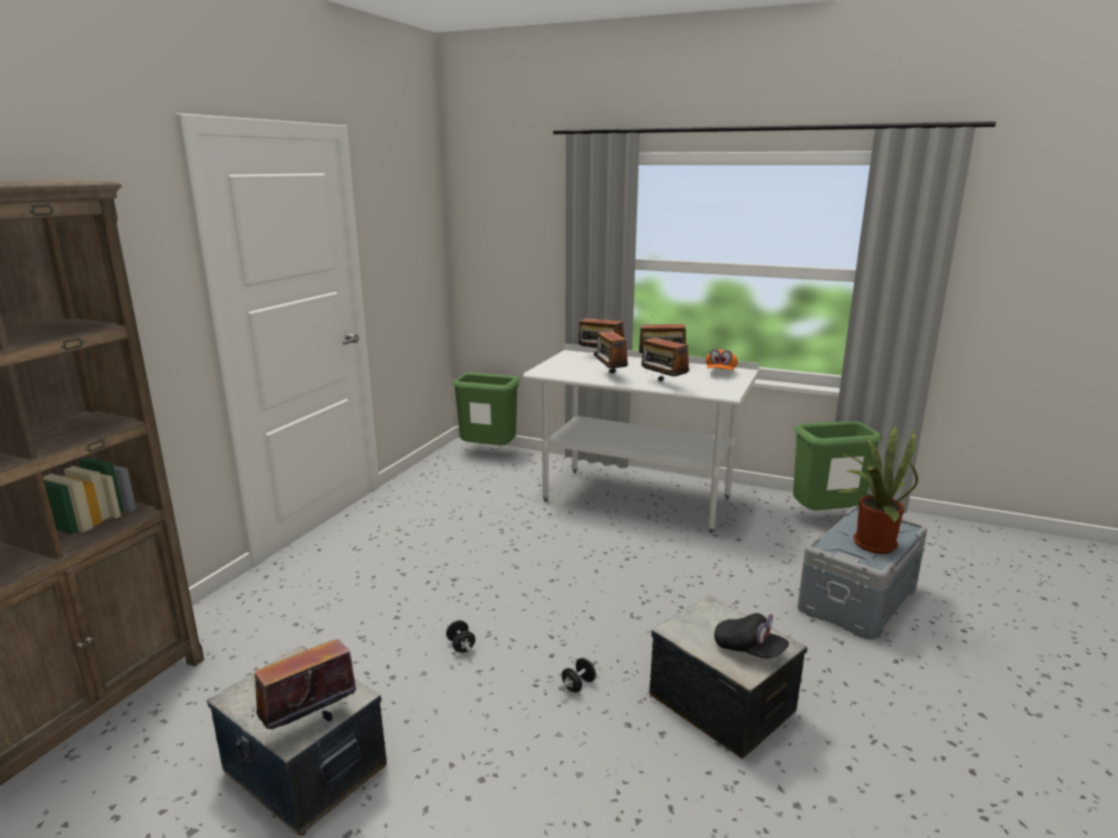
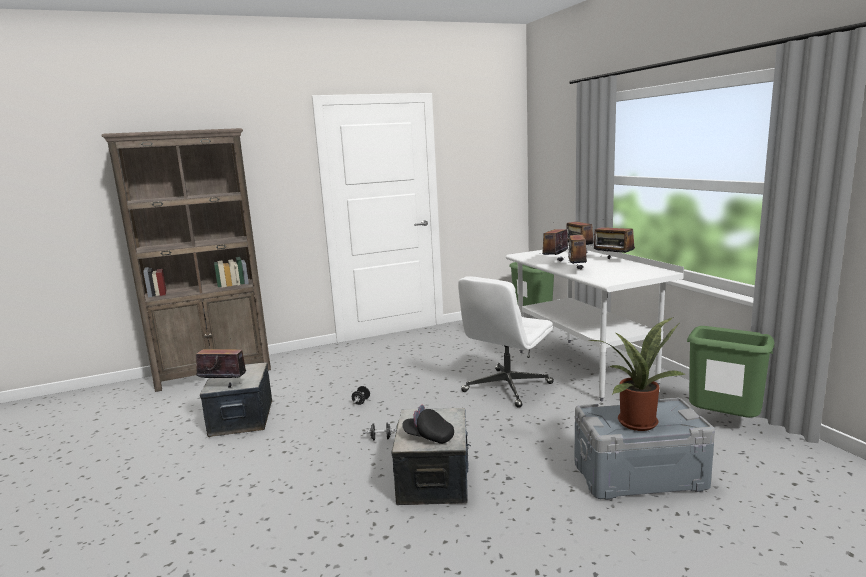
camera: 45 degrees right, 5 degrees down
orange cap [706,349,738,370] -> none
black cap [714,613,789,658] -> black cap turned 120 degrees clockwise [402,405,454,444]
none -> white office chair [458,276,554,408]

